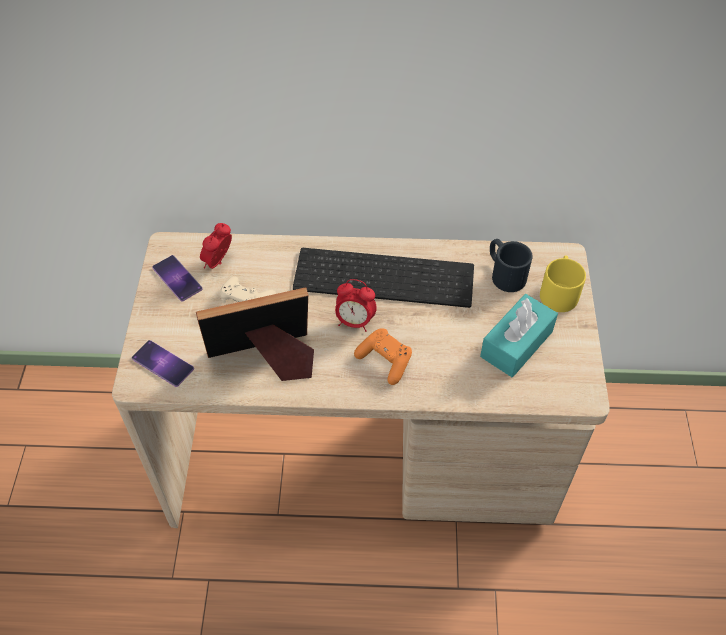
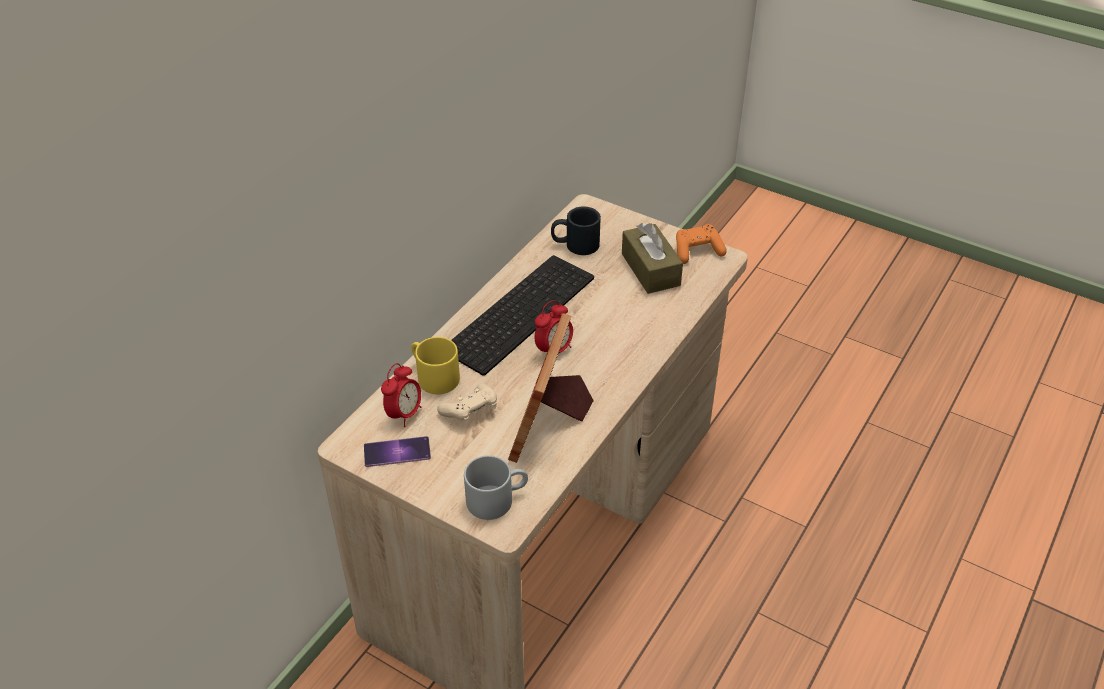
camera: 60 degrees left, 10 degrees down
phone [131,340,194,387] -> grey mug [464,455,528,520]
alarm clock [200,223,232,269] -> alarm clock turned 120 degrees counterclockwise [381,363,421,427]
orange game controller [354,328,412,385] -> orange game controller moved to [676,224,727,264]
turquoise tissue box [480,294,558,377] -> brown tissue box [622,223,683,294]
yellow mug [540,256,586,312] -> yellow mug moved to [411,337,460,394]

